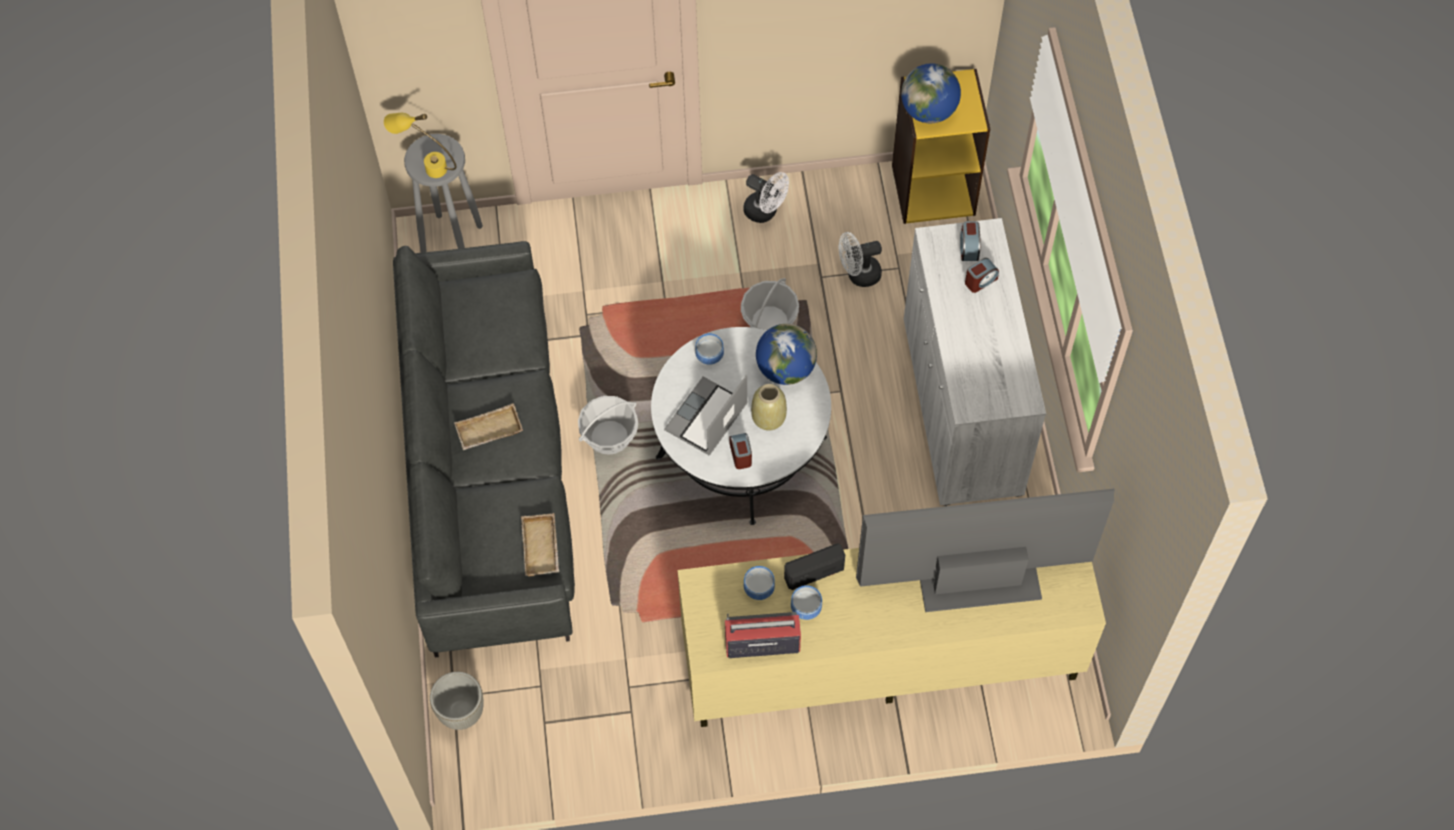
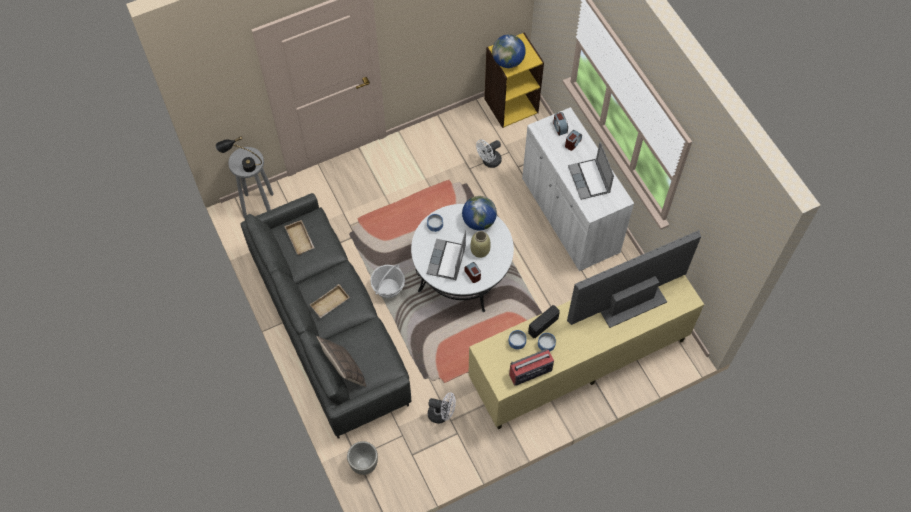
camera: 20 degrees left, 0 degrees up
yellow table lamp [384,113,457,178] -> black table lamp [216,136,262,172]
beige tray [521,513,559,577] -> beige tray moved to [284,220,314,255]
basket [741,278,799,330] -> none
white fan [743,172,789,223] -> white fan moved to [428,392,456,423]
none -> pillow [317,336,366,387]
none -> laptop [568,142,614,200]

